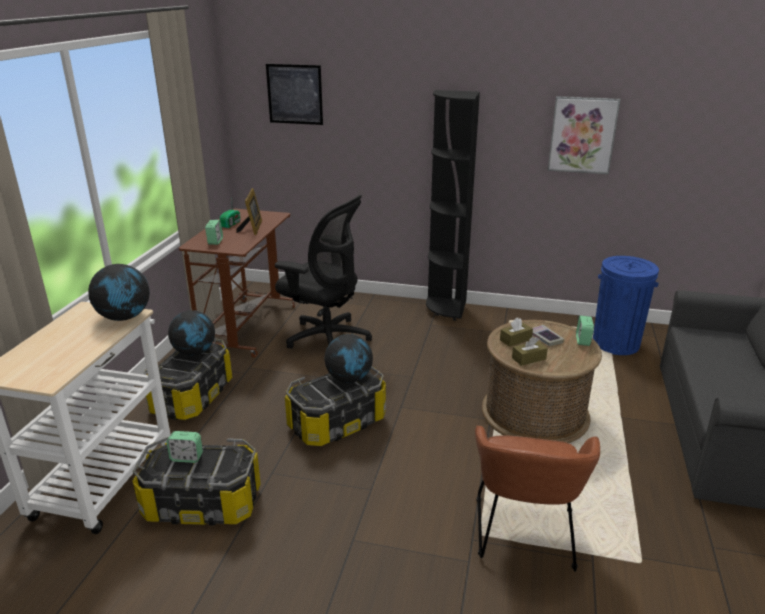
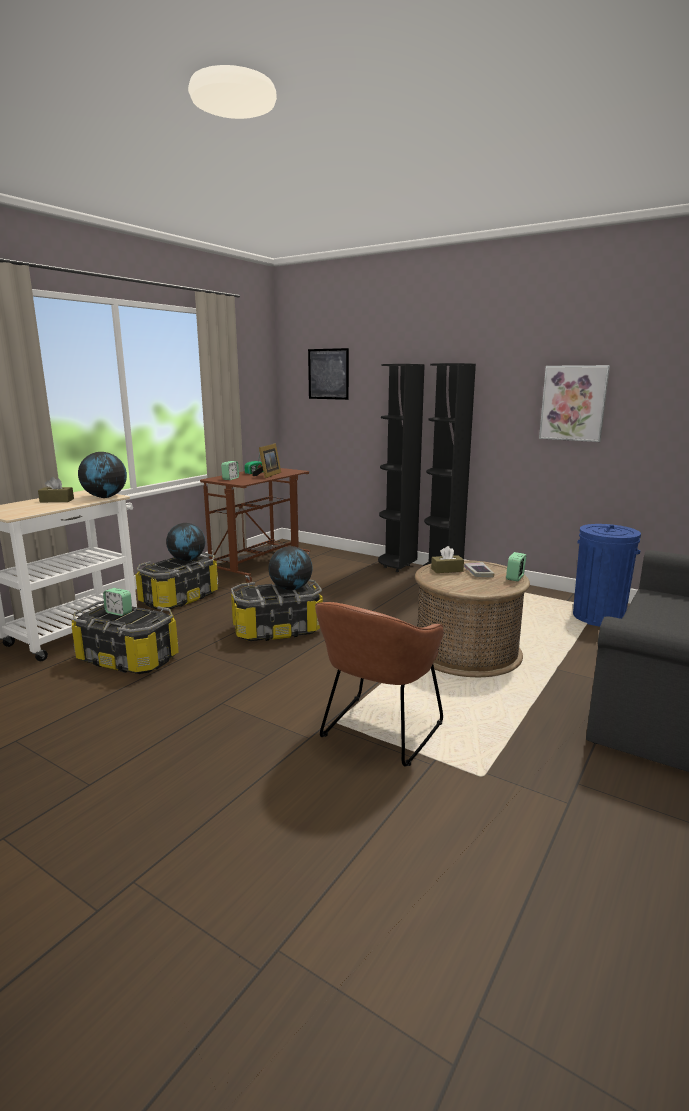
camera: 20 degrees right, 10 degrees down
black office chair [275,195,372,349] -> none
brown tissue box [512,337,548,366] -> brown tissue box moved to [38,477,74,502]
none -> black bookcase [378,364,425,572]

